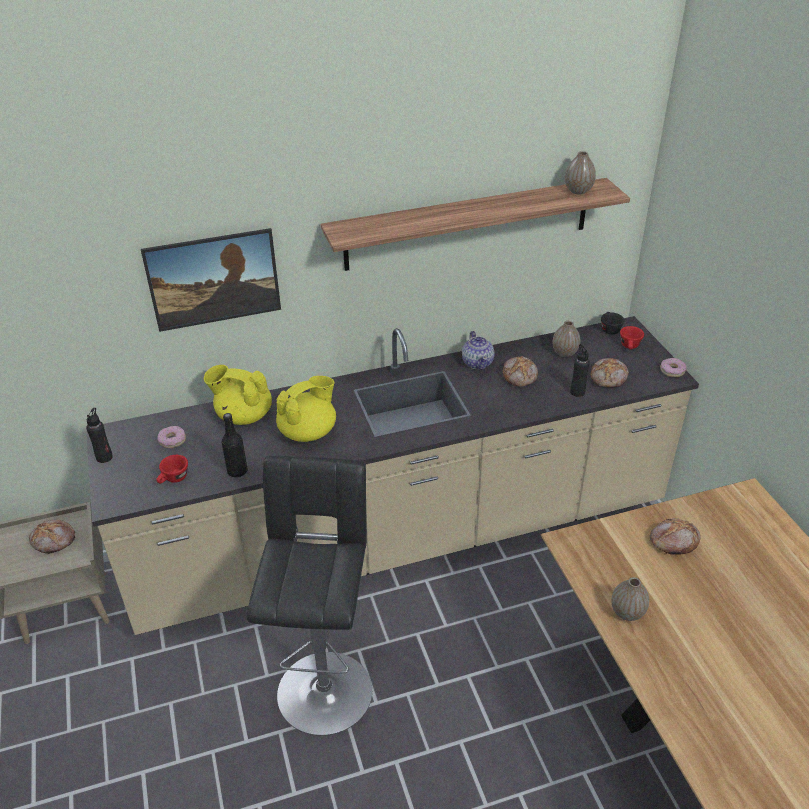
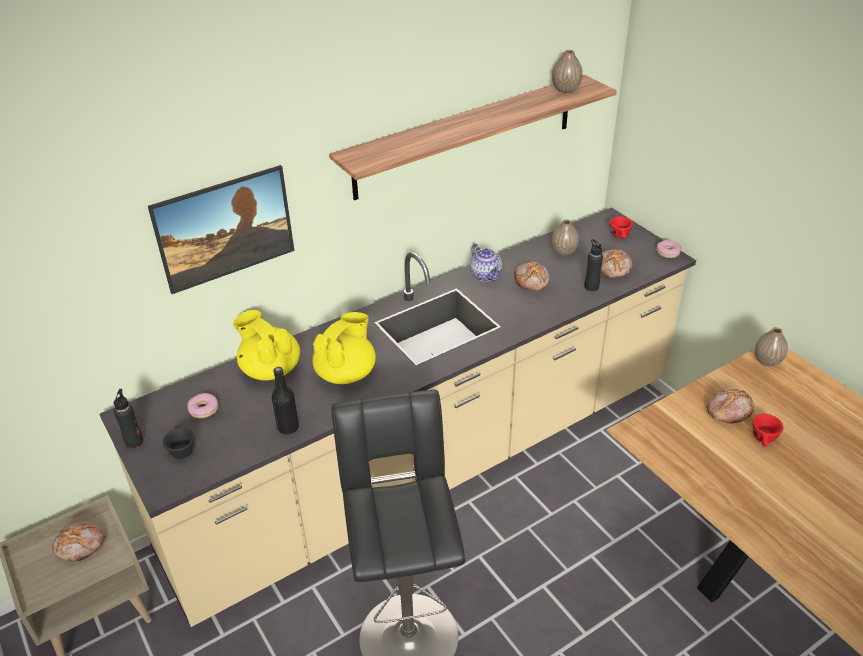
camera: 15 degrees left, 0 degrees up
red cup [156,455,188,484] -> red cup moved to [752,414,783,447]
yellow teapot [204,365,272,425] -> yellow teapot turned 45 degrees clockwise [233,310,300,381]
black cup [601,312,625,335] -> black cup moved to [163,426,195,459]
vase [611,577,649,621] -> vase moved to [755,327,788,366]

